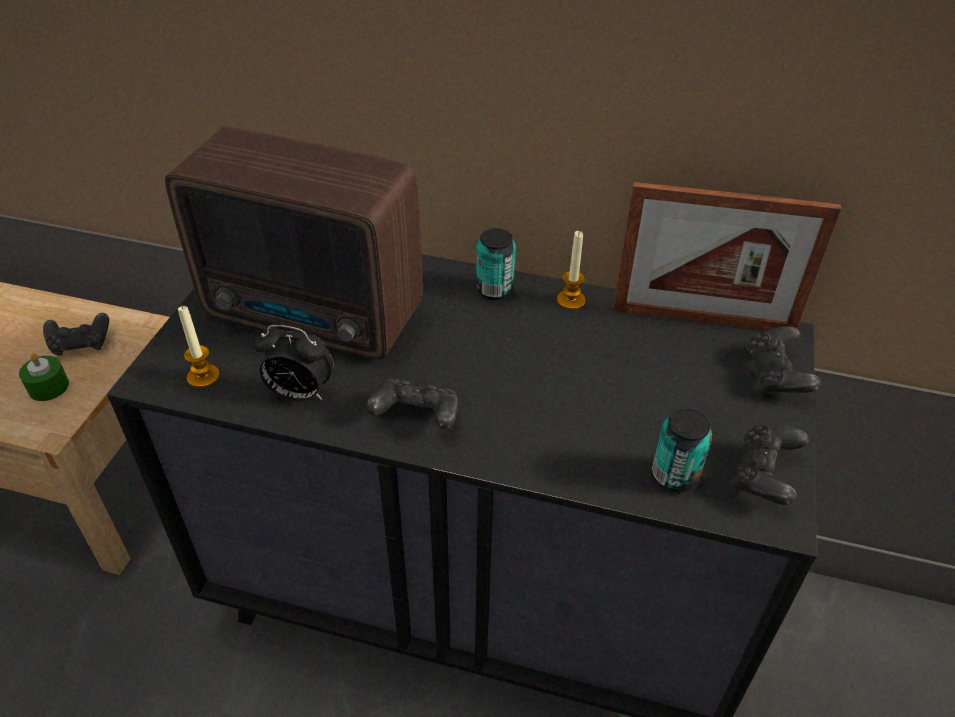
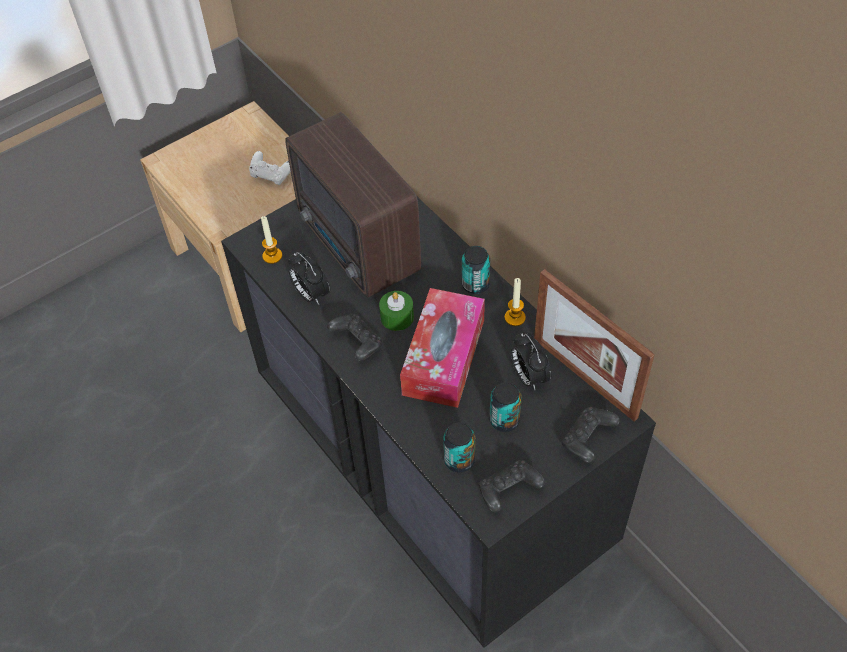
camera: 40 degrees right, 10 degrees up
green candle [19,353,69,401] -> green candle moved to [379,291,414,331]
black game controller [43,313,109,356] -> white game controller [249,151,291,185]
none -> tissue box [400,288,485,408]
none -> can [489,382,522,432]
none -> alarm clock [511,332,552,390]

